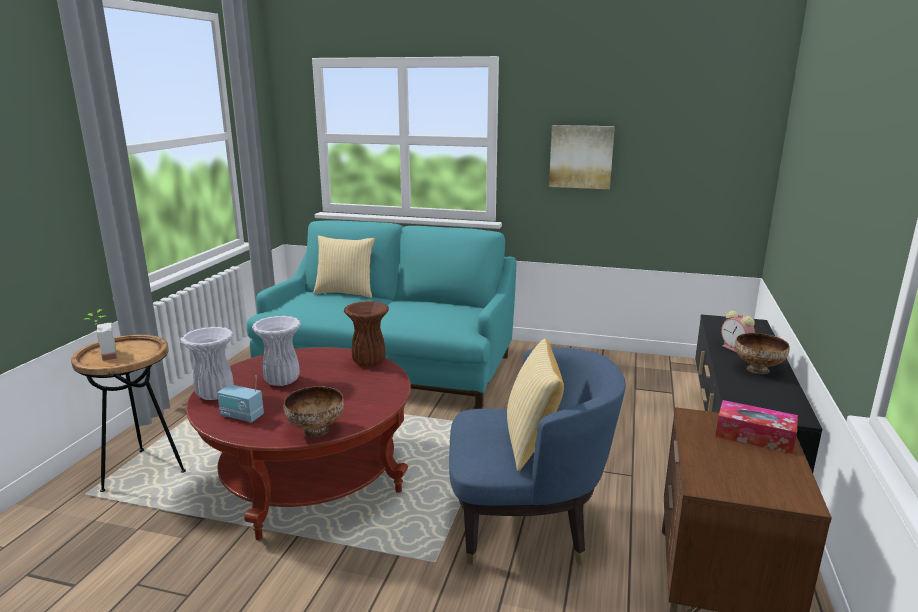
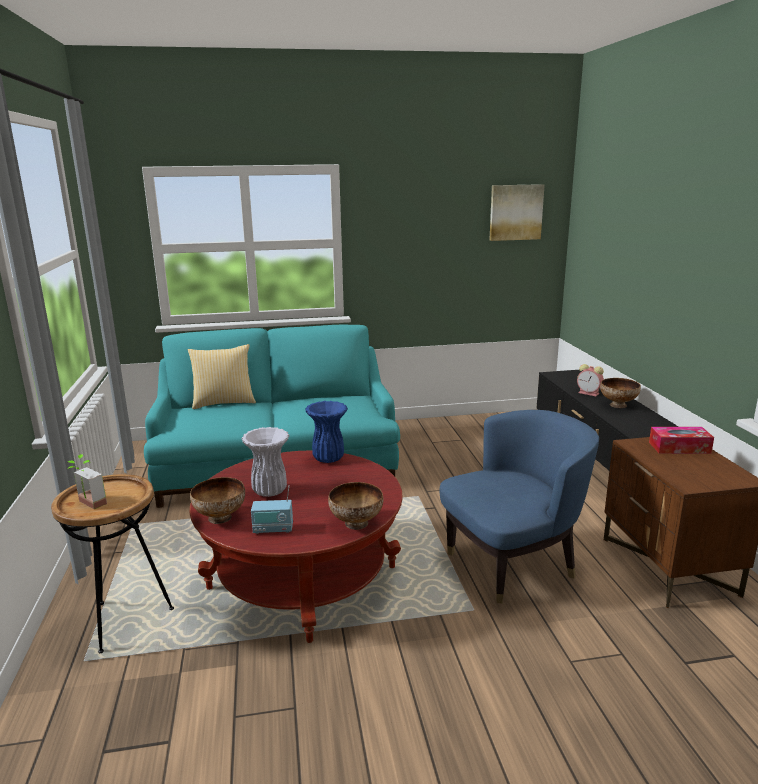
camera: 25 degrees left, 0 degrees up
white vase [180,327,234,400] -> bowl [190,477,245,524]
brown vase [344,301,389,367] -> blue vase [305,401,348,463]
pillow [507,339,564,472] -> none
picture [549,125,615,189] -> picture moved to [489,184,545,241]

